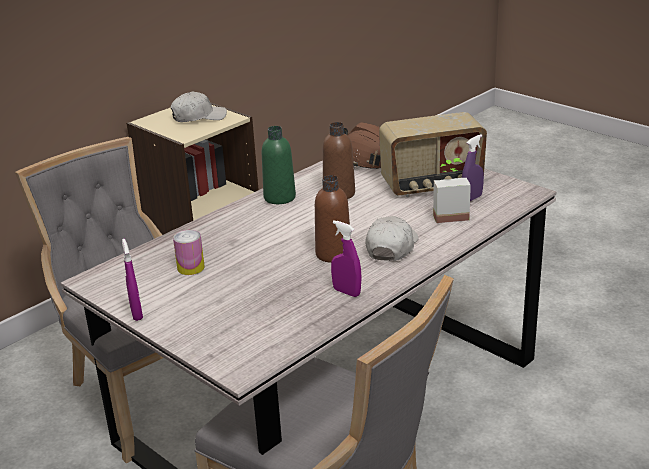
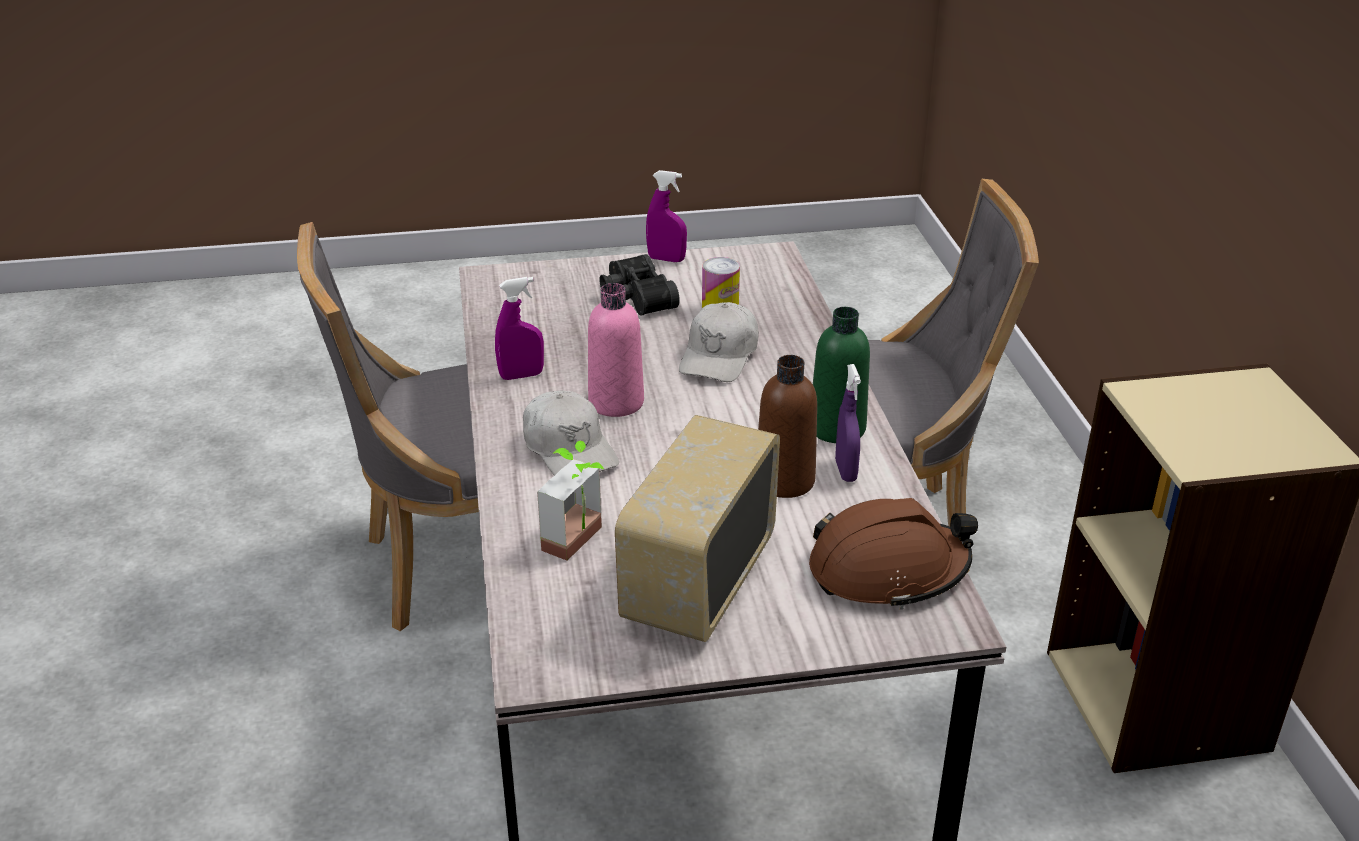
camera: 125 degrees right, 5 degrees up
white cap [171,91,227,122] -> white cap moved to [679,302,759,382]
brown bottle [315,175,351,263] -> pink bottle [588,283,644,417]
purple spray bottle [462,134,484,201] -> purple spray bottle moved to [835,364,861,482]
none -> black binoculars [600,254,680,316]

